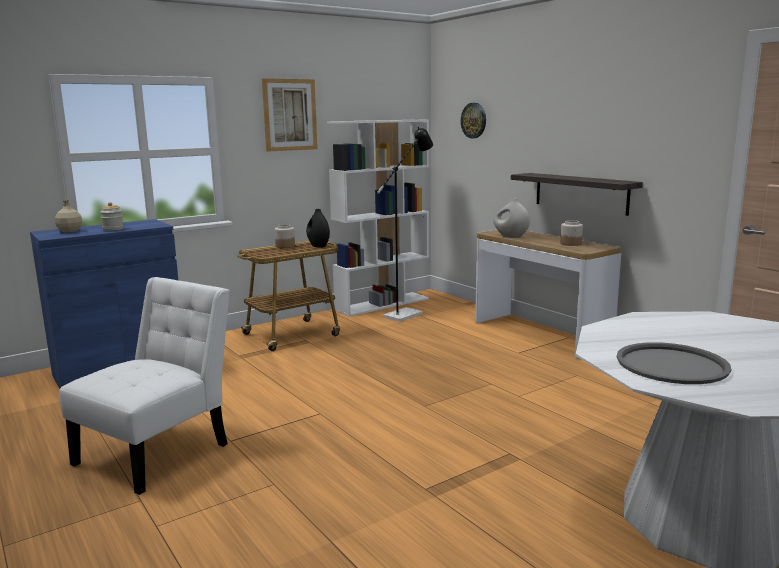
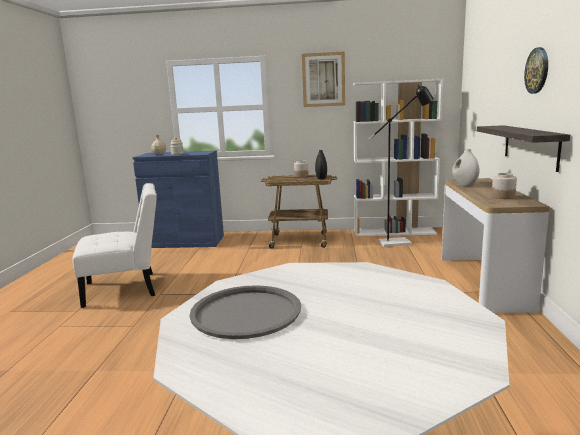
camera: 40 degrees right, 0 degrees up
wall clock [461,103,486,138] -> wall clock moved to [524,47,548,94]

